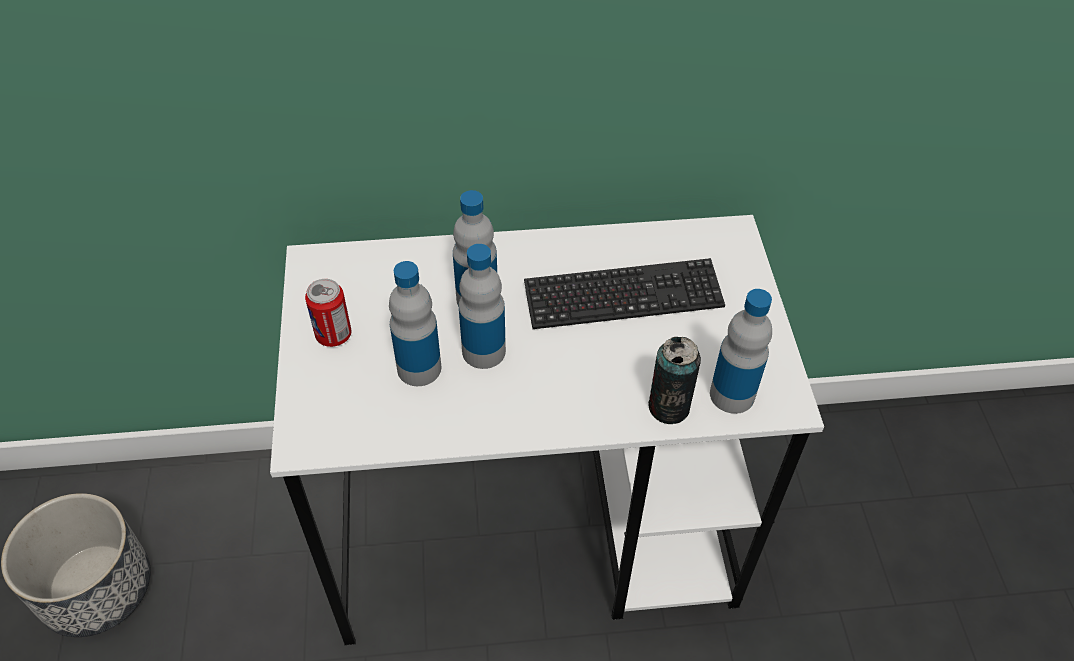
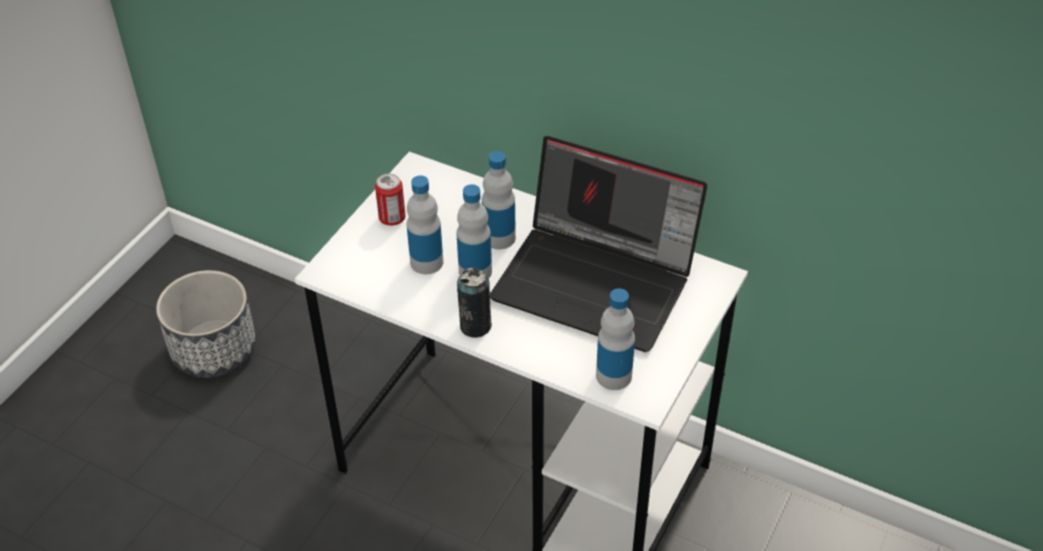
camera: 35 degrees right, 5 degrees down
keyboard [524,258,725,329] -> laptop [490,136,707,352]
can [648,337,701,424] -> can moved to [457,268,492,338]

